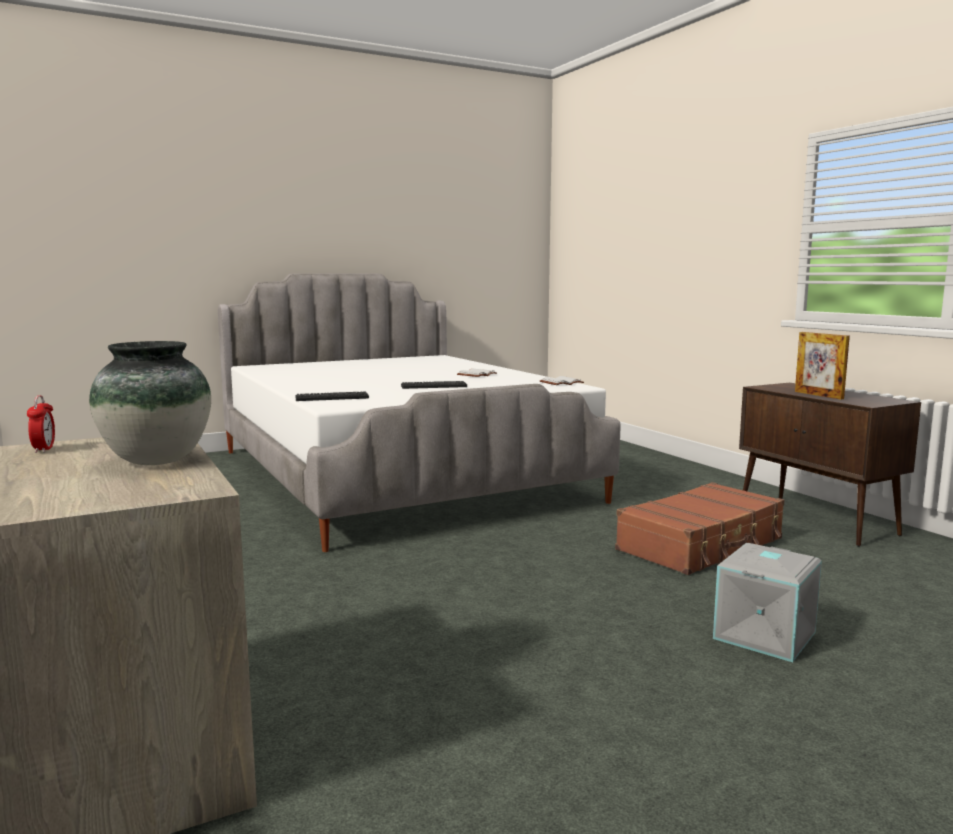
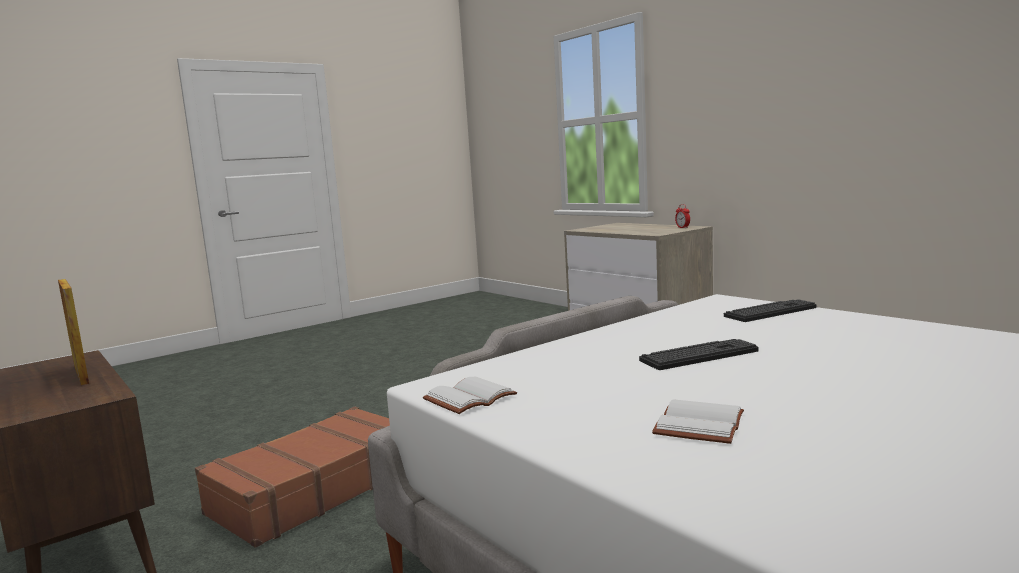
camera: 170 degrees right, 0 degrees up
vase [89,341,211,465] -> none
grey storage box [713,543,822,662] -> none

